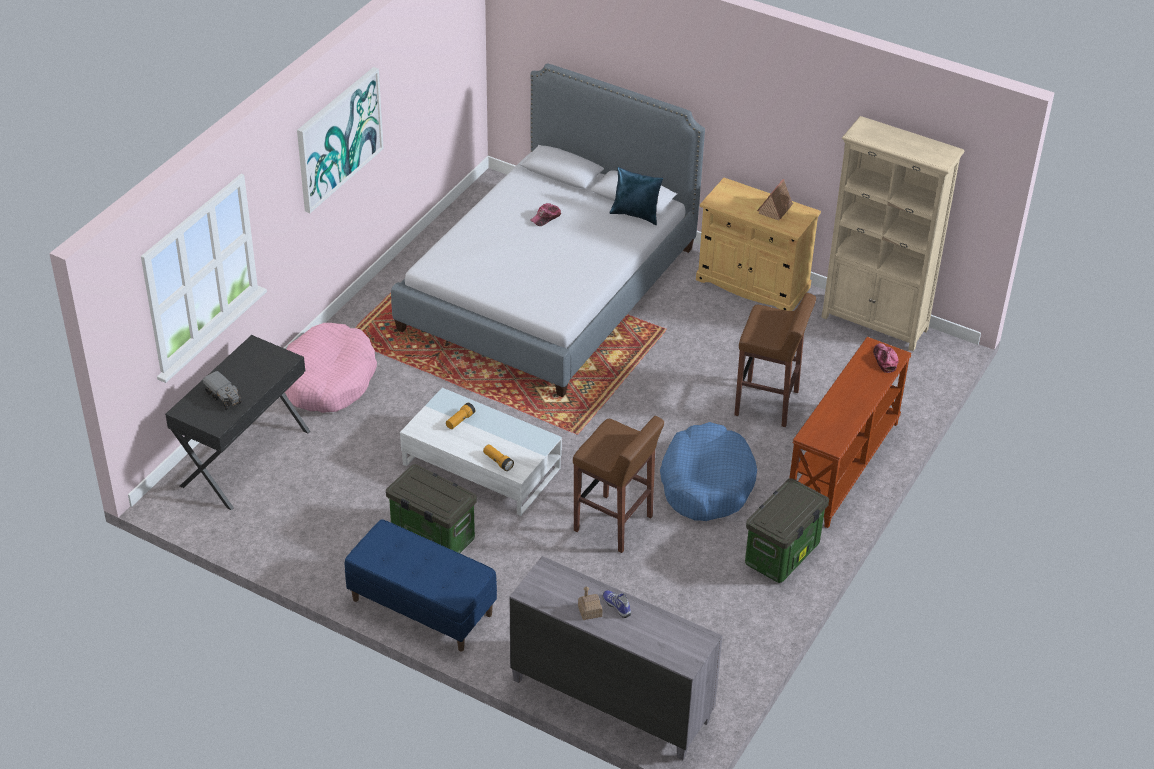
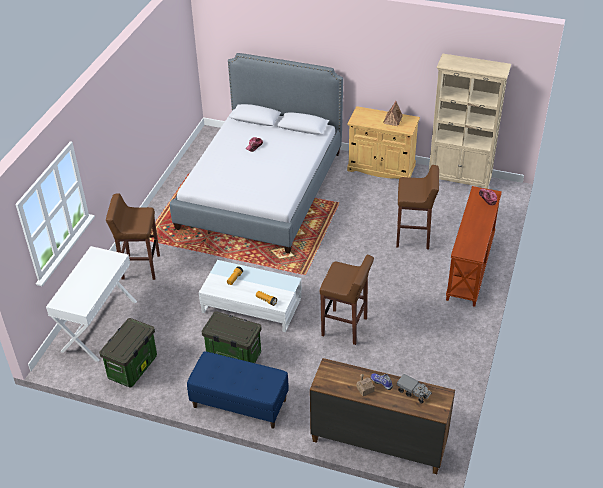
camera: 10 degrees left, 0 degrees up
black desk [165,335,310,510] -> white desk [46,246,137,362]
toy truck [203,371,242,410] -> toy truck moved to [397,374,432,404]
pink dog bed [285,323,377,413] -> brown stool [106,193,160,280]
picture [297,67,384,213] -> none
grey dresser [509,556,723,760] -> brown dresser [310,358,455,474]
blue pillow [610,167,663,225] -> none
blue dog bed [660,422,757,521] -> none
storage box [745,478,829,583] -> storage box moved to [99,318,157,388]

